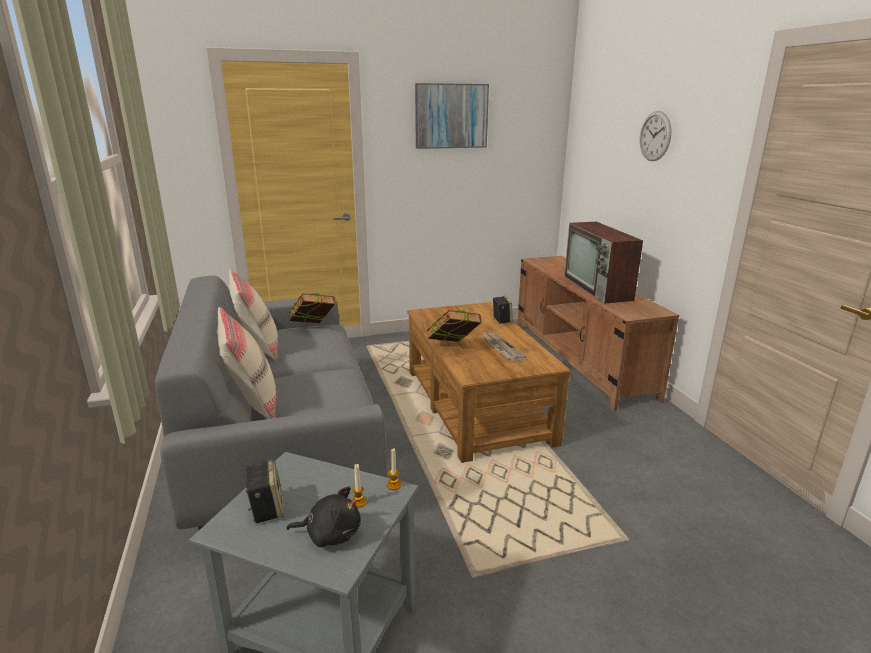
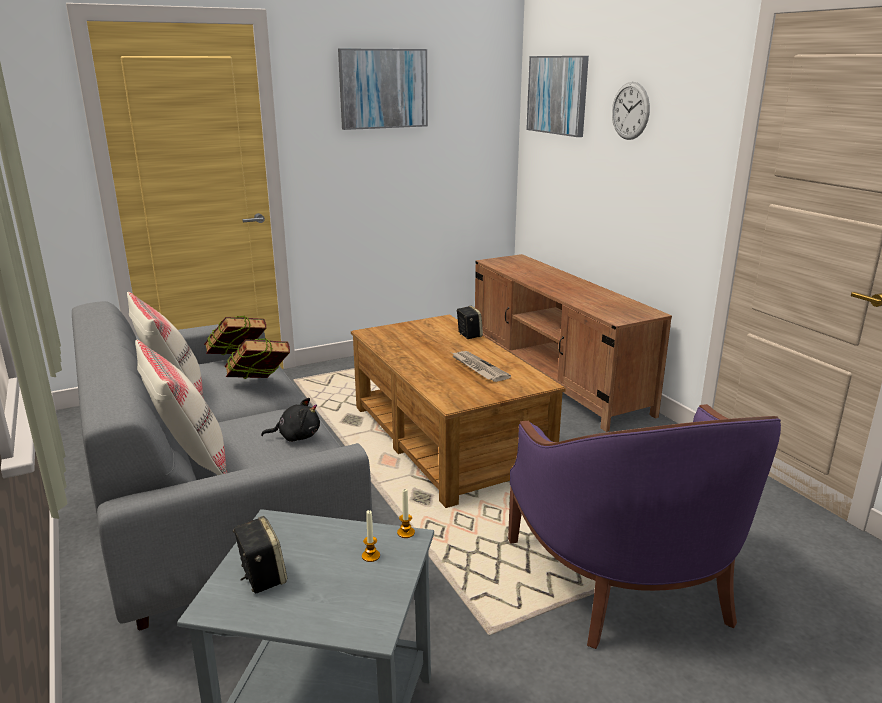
camera: 10 degrees left, 0 degrees up
black plush toy [287,487,361,547] -> black plush toy moved to [261,398,320,442]
book [427,310,482,342] -> book moved to [224,338,290,379]
television [564,222,643,304] -> none
none -> purple armchair [508,404,781,649]
none -> picture [526,56,589,137]

